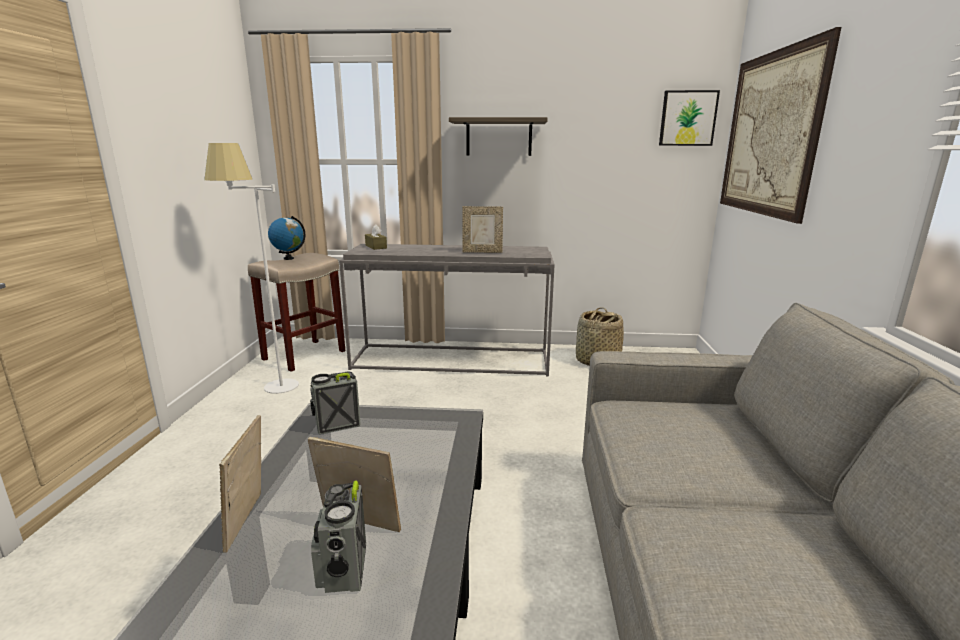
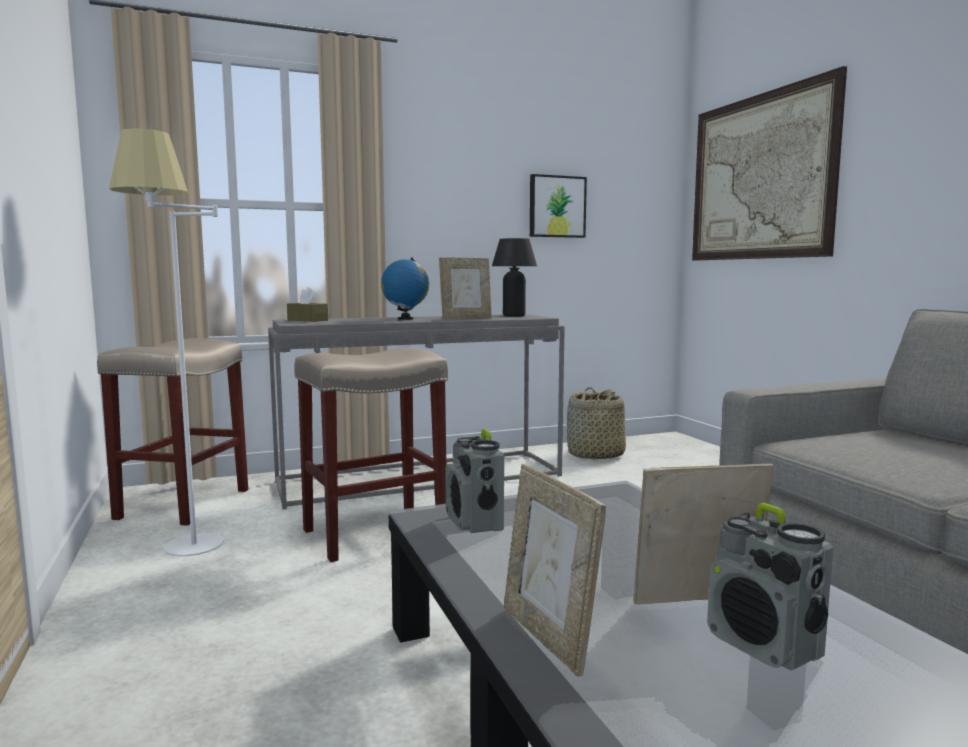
camera: 25 degrees left, 10 degrees down
globe [268,216,306,260] -> globe moved to [381,257,429,320]
radio [310,371,361,434] -> radio turned 60 degrees counterclockwise [445,429,504,533]
shelf [449,117,548,156] -> none
picture [659,90,720,146] -> picture moved to [530,174,587,238]
none -> beige stool [294,348,448,562]
none -> black table lamp [492,238,537,317]

